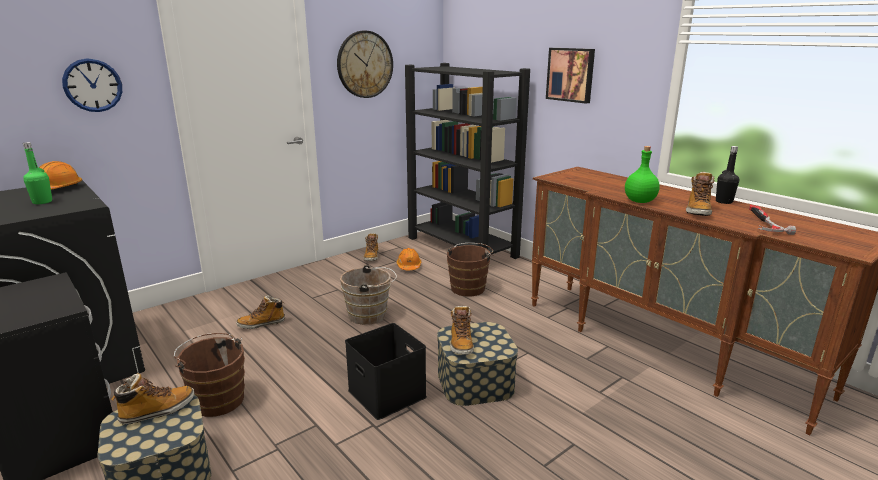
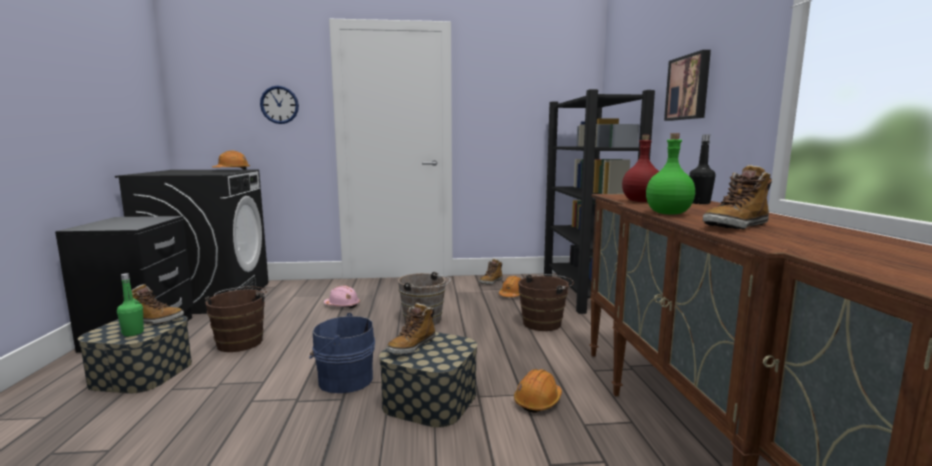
camera: 35 degrees right, 10 degrees down
green bottle [23,142,52,204] -> green bottle moved to [117,273,144,336]
boot [236,295,285,329] -> pink hard hat [324,286,360,308]
wall clock [337,30,393,98] -> none
black storage box [345,323,427,420] -> blue bucket [309,313,375,393]
black bottle [716,146,739,204] -> black bottle moved to [689,135,716,204]
hammer [749,205,796,235] -> none
none -> orange hard hat [514,369,562,413]
none -> red bottle [622,135,659,202]

